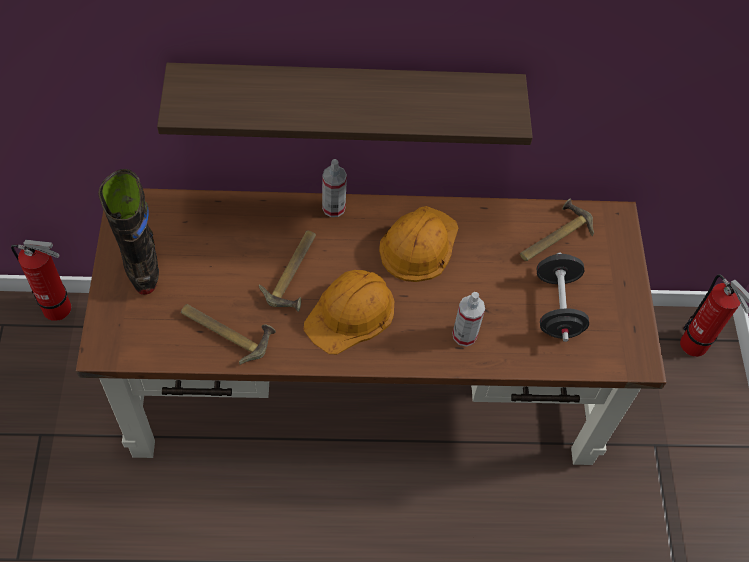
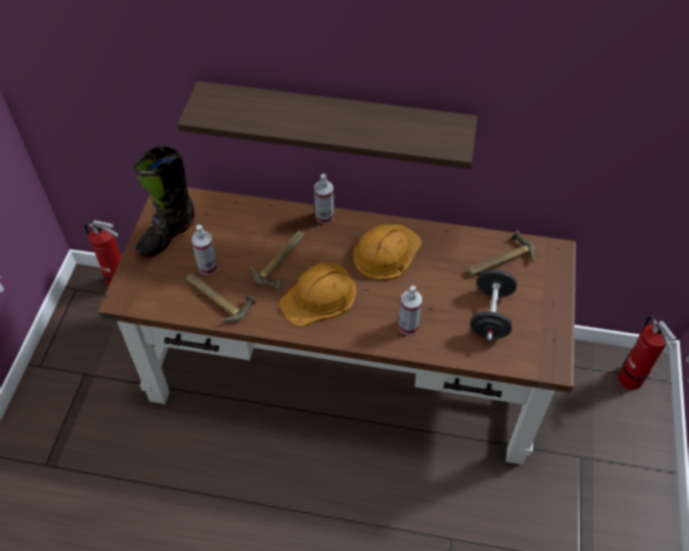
camera: 15 degrees right, 5 degrees down
black boot [98,169,159,295] -> black boot turned 135 degrees counterclockwise [134,145,195,258]
none -> spray bottle [192,225,217,275]

